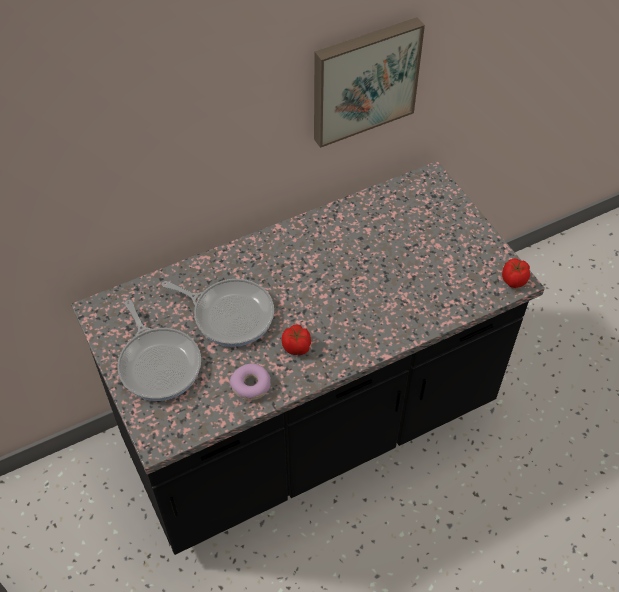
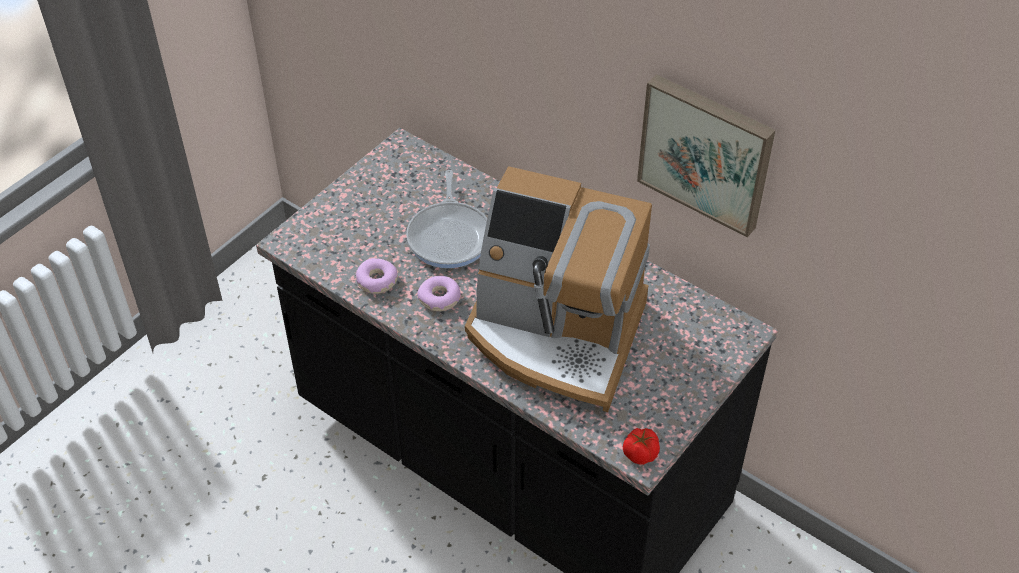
camera: 65 degrees right, 5 degrees down
frying pan [117,300,201,401] -> none
tomato [281,325,311,355] -> donut [417,276,461,311]
none -> coffee machine [465,166,652,412]

